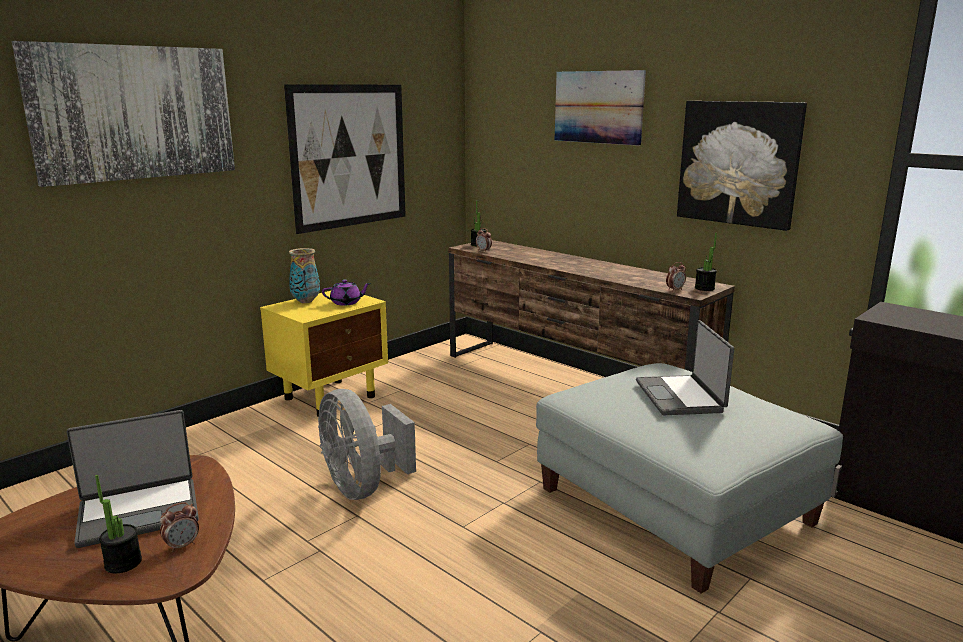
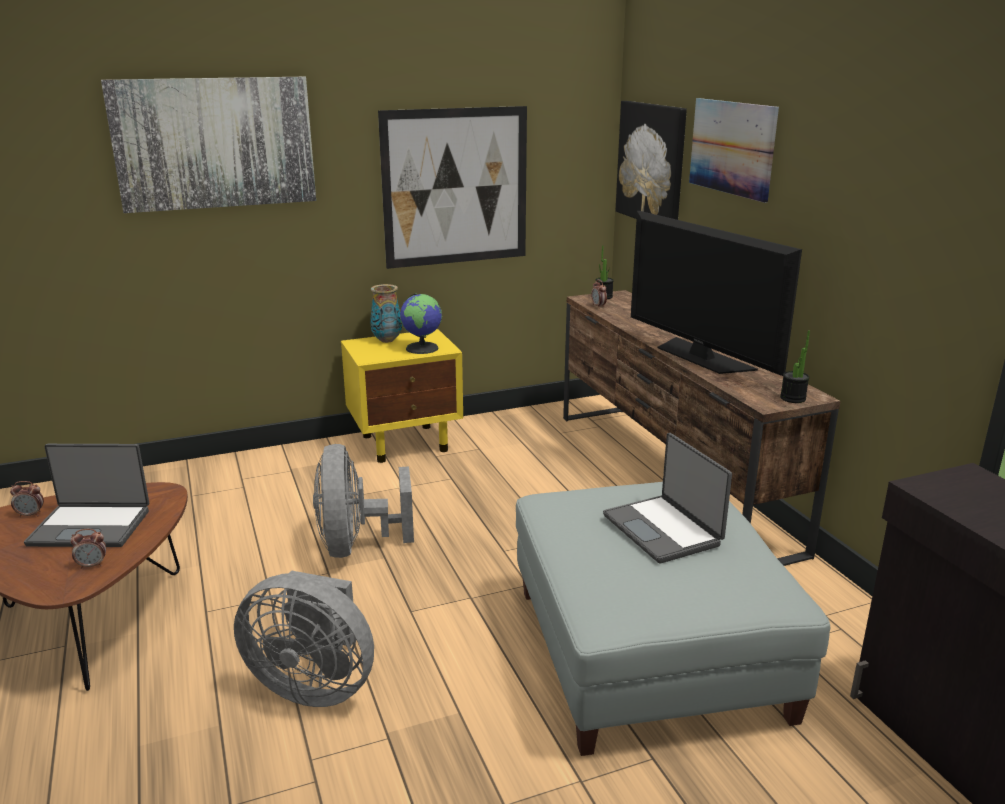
camera: 25 degrees right, 5 degrees up
potted plant [95,475,142,573] -> none
purple teapot [322,280,371,306] -> globe [400,293,442,354]
laptop [636,320,734,415] -> laptop turned 45 degrees counterclockwise [603,433,732,564]
alarm clock [666,262,686,292] -> alarm clock moved to [10,481,44,517]
picture [677,101,807,231] -> picture moved to [616,101,687,220]
none -> grey fan [234,571,374,707]
none -> television [631,211,802,376]

